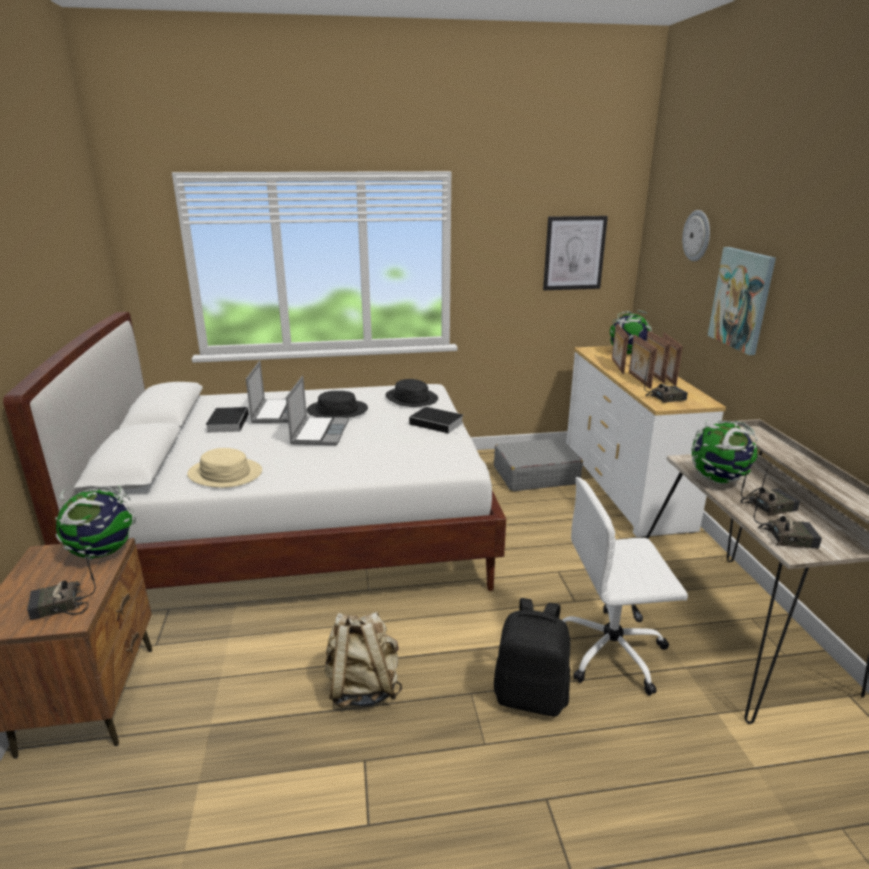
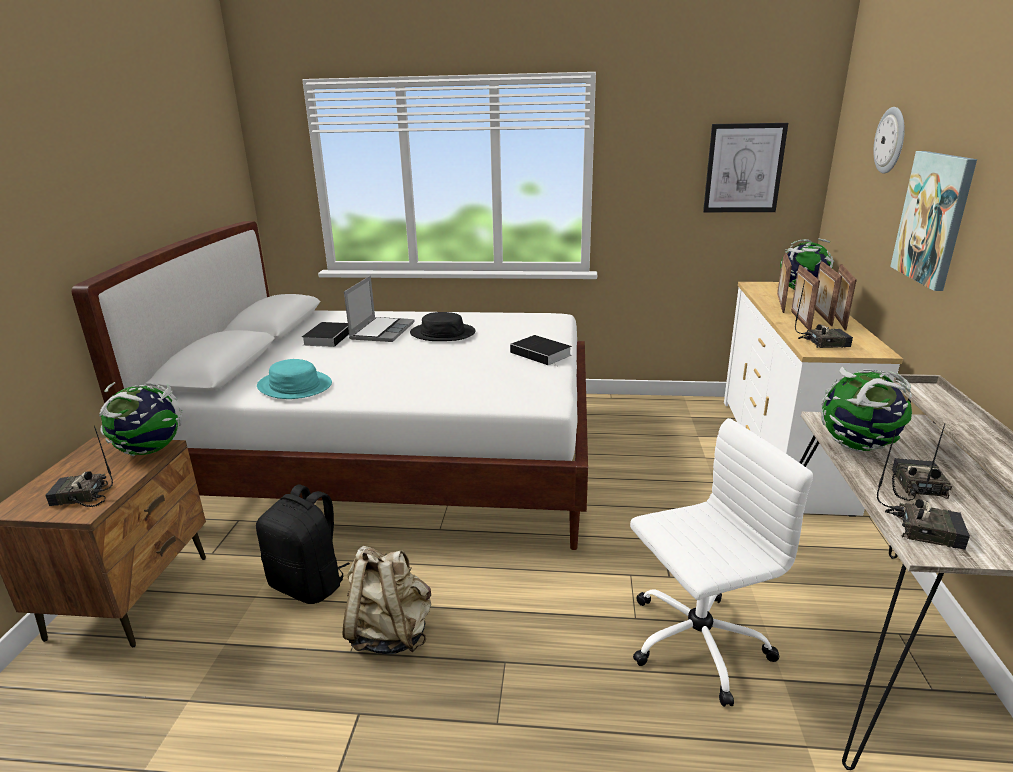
camera: 15 degrees right, 0 degrees up
beige hat [187,448,262,488] -> turquoise hat [257,359,332,399]
laptop [286,376,349,445] -> none
black hat [386,379,438,407] -> none
grey suitcase [494,438,583,491] -> none
black backpack [494,598,570,717] -> black backpack moved to [256,485,350,604]
white office chair [562,477,688,696] -> white office chair turned 150 degrees clockwise [630,418,813,707]
radio [740,447,800,516] -> radio turned 75 degrees counterclockwise [892,423,952,501]

